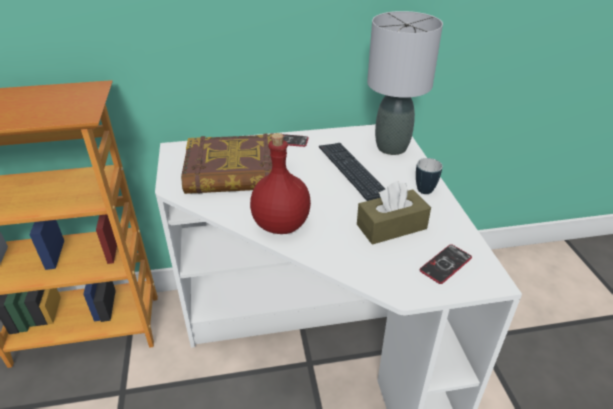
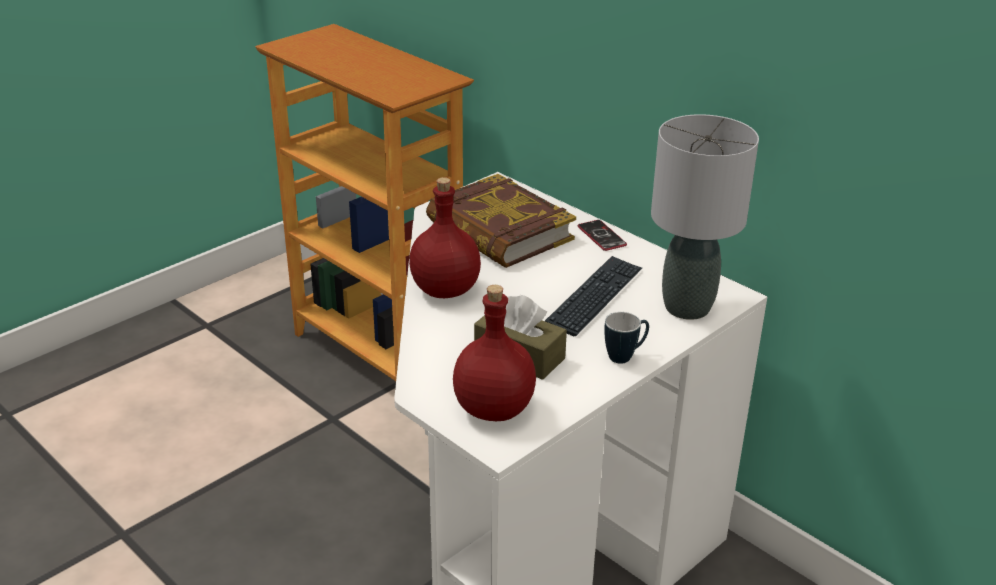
camera: 55 degrees right, 5 degrees down
phone [419,244,472,284] -> red bottle [453,285,536,421]

